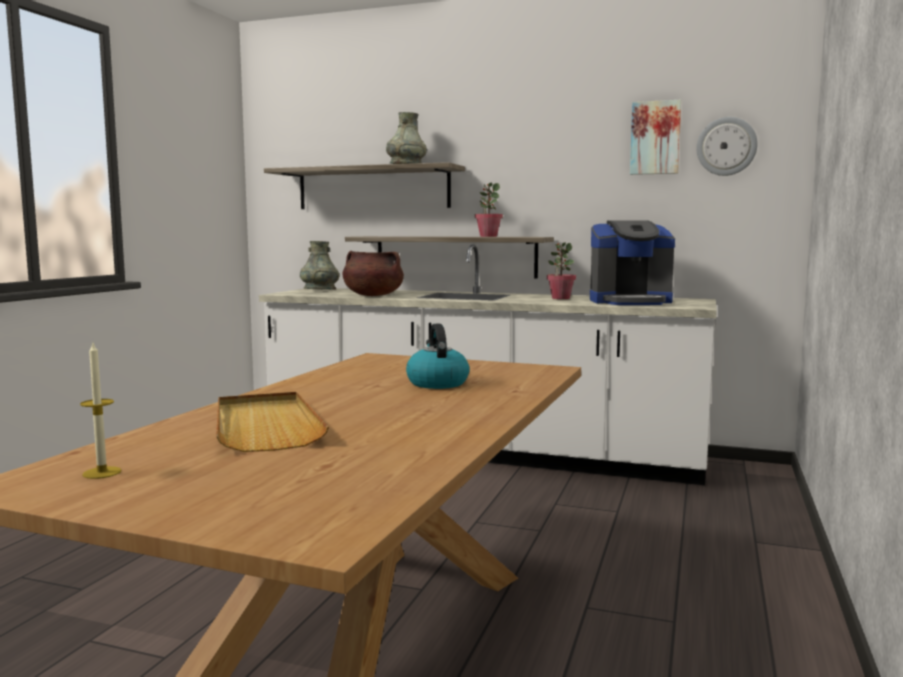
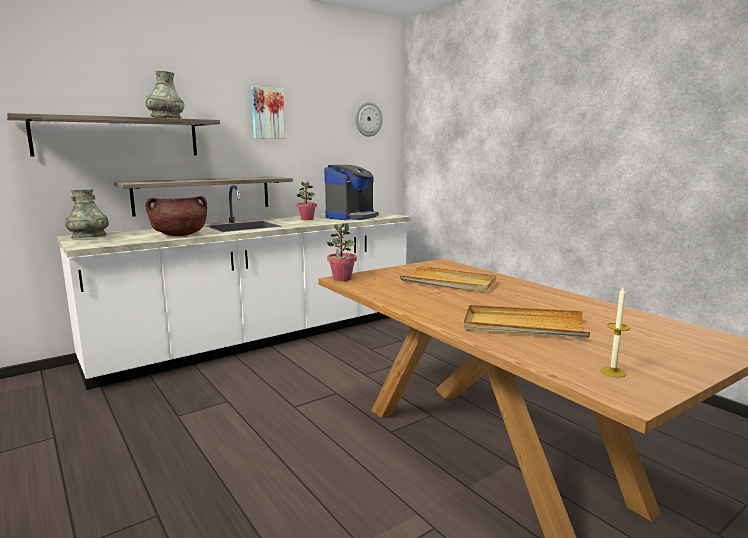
camera: 55 degrees left, 5 degrees up
kettle [406,324,470,389] -> beige tray [400,266,496,293]
potted plant [475,183,503,237] -> potted plant moved to [327,223,357,281]
picture [630,99,681,175] -> picture moved to [251,86,285,139]

